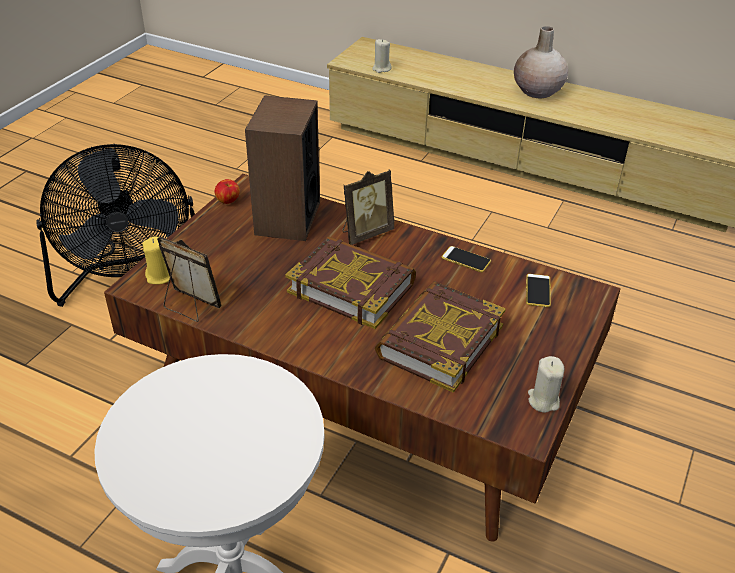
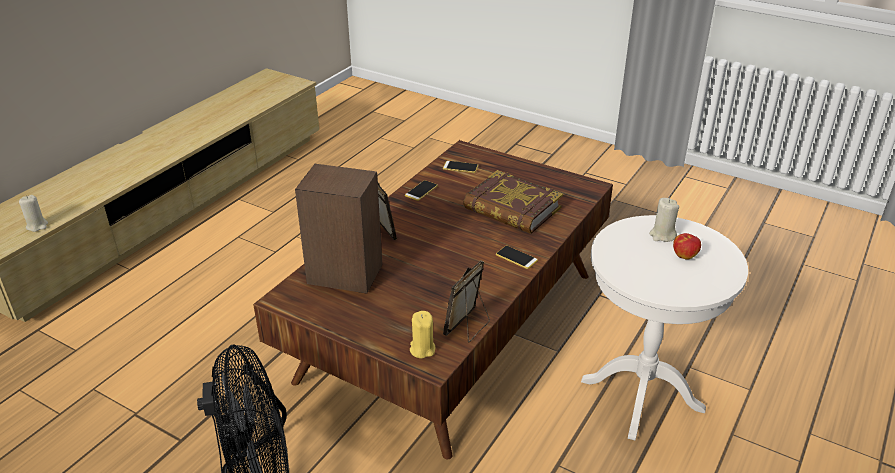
camera: 85 degrees left, 5 degrees down
apple [214,179,240,204] -> apple moved to [673,233,701,260]
book [285,236,416,329] -> none
beige vase [514,26,568,98] -> none
beige candle [528,356,565,413] -> beige candle moved to [649,198,679,242]
none -> phone [496,246,538,269]

